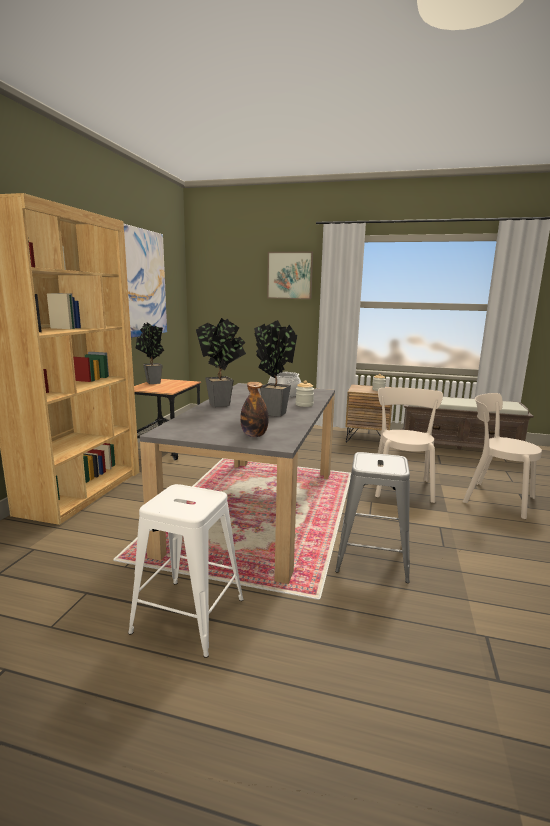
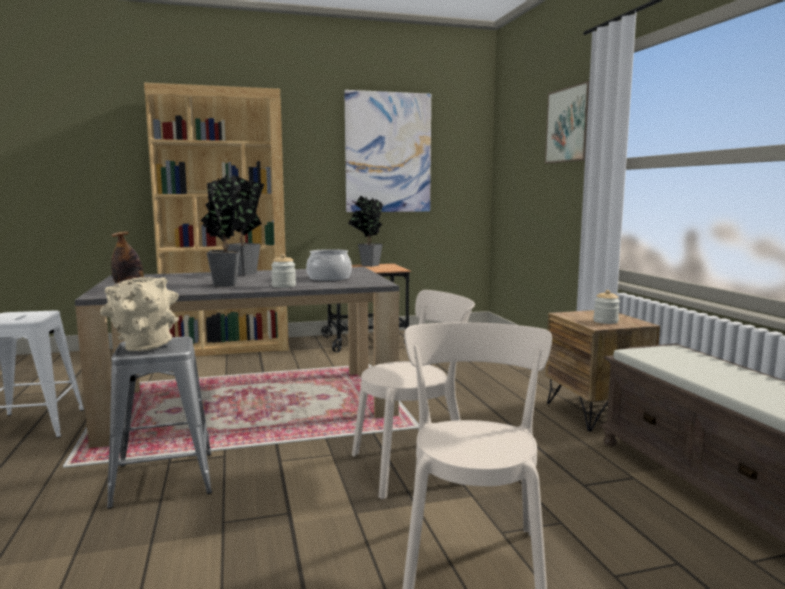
camera: 60 degrees right, 5 degrees down
none -> beige vase [100,277,179,352]

